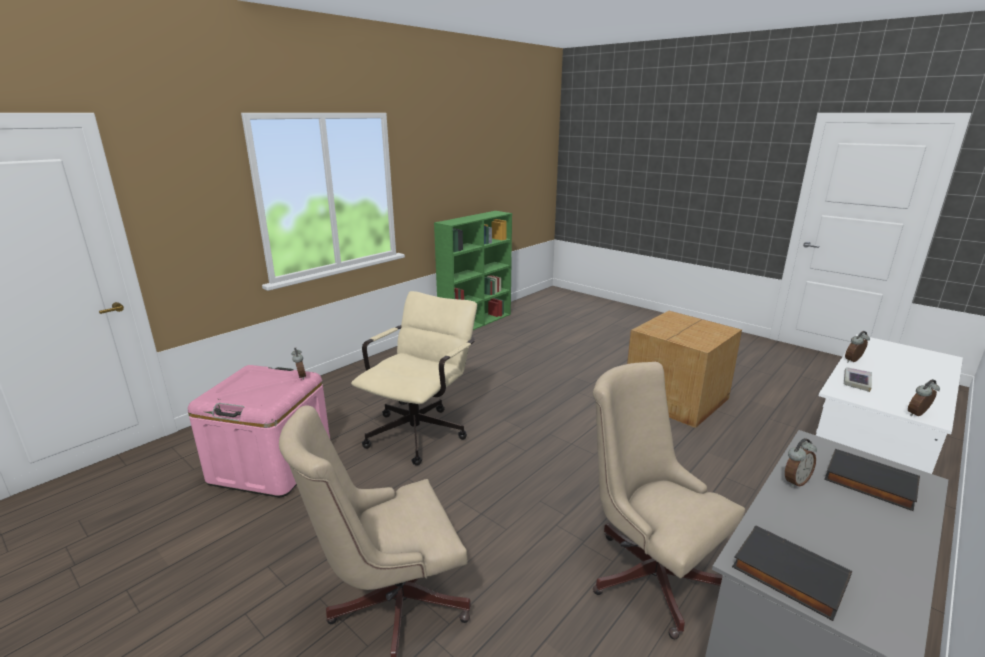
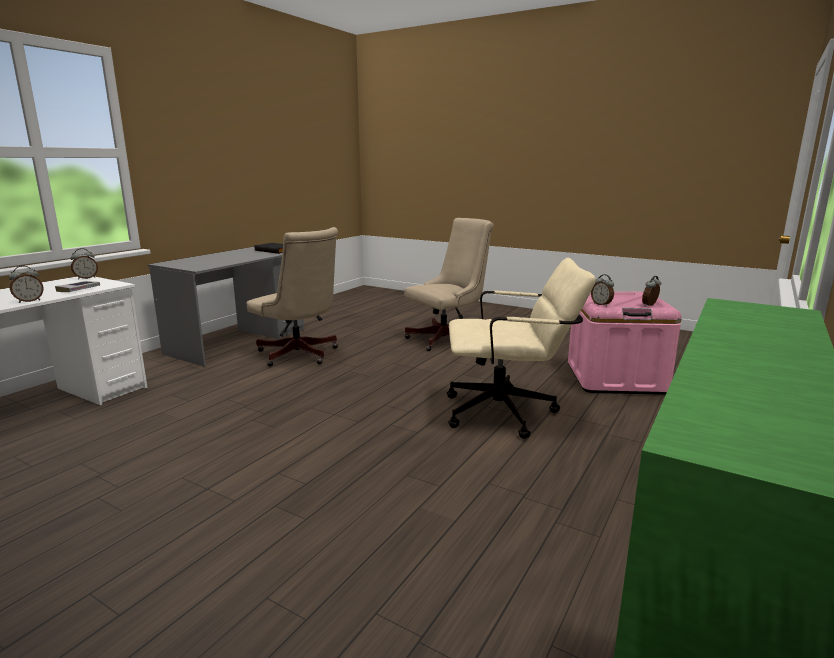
camera: 170 degrees right, 5 degrees down
beige office chair [351,291,477,466] -> beige office chair turned 105 degrees counterclockwise [447,258,595,439]
cardboard box [627,311,742,428] -> none
alarm clock [785,438,817,487] -> alarm clock moved to [642,276,661,306]
black book [824,449,920,511] -> none

